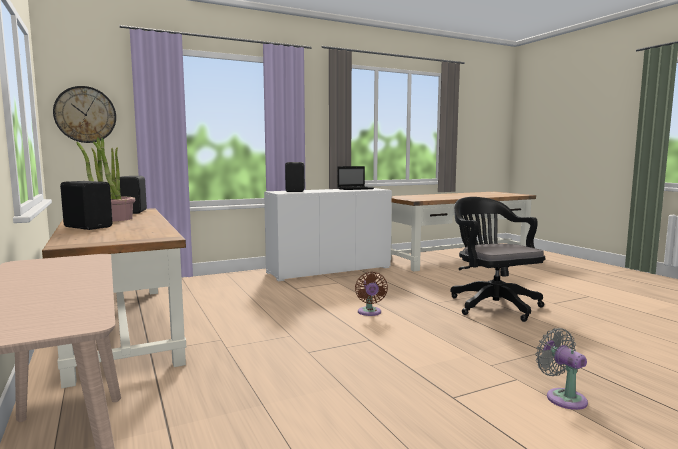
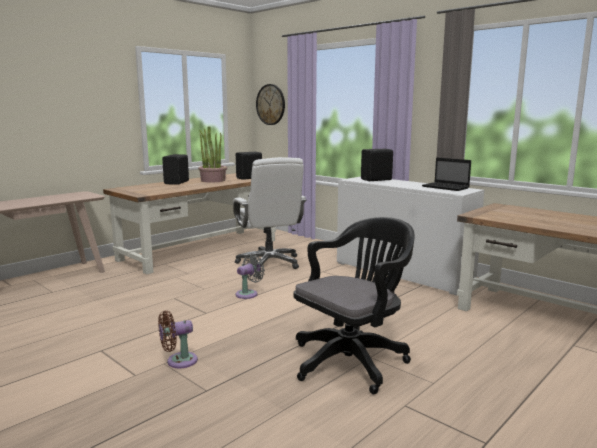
camera: 70 degrees right, 5 degrees up
brown fan [355,272,388,316] -> brown fan moved to [158,311,198,368]
grey fan [535,328,588,410] -> grey fan moved to [236,253,265,299]
none -> white office chair [233,157,307,271]

